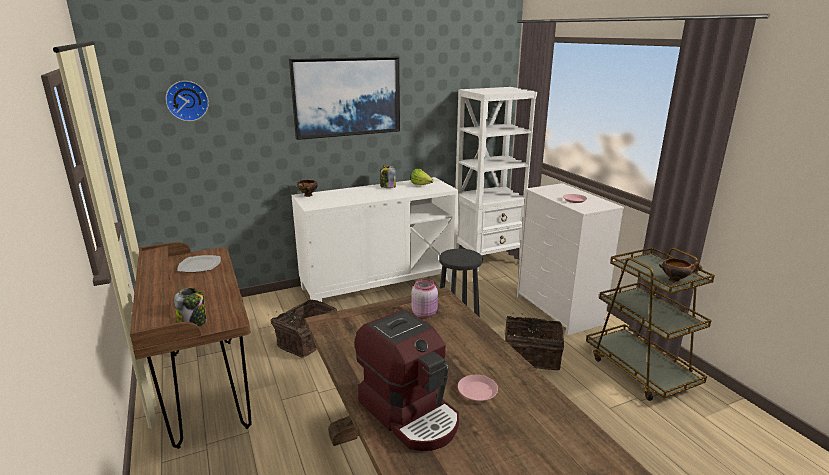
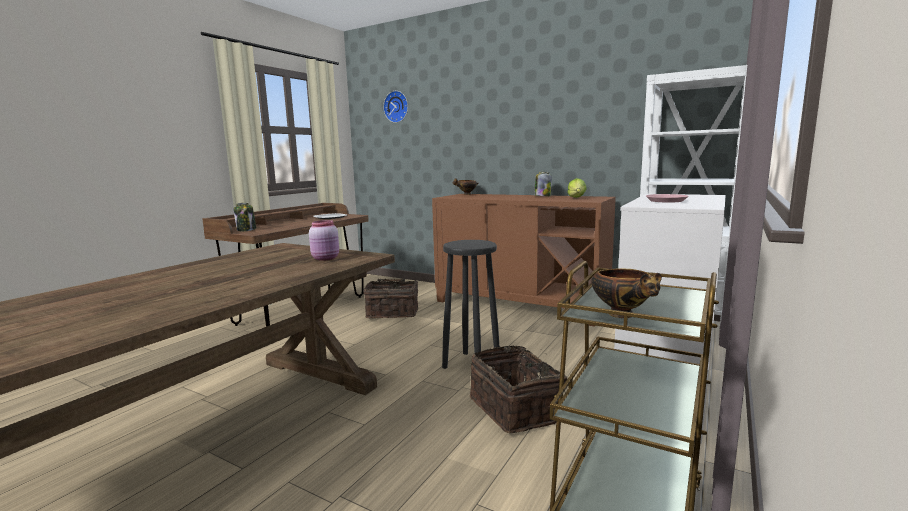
camera: 55 degrees right, 10 degrees down
picture [289,57,400,140] -> none
white cabinet [291,177,459,302] -> brown cabinet [432,194,616,327]
coffee machine [355,310,459,451] -> none
pink plate [458,375,498,401] -> none

